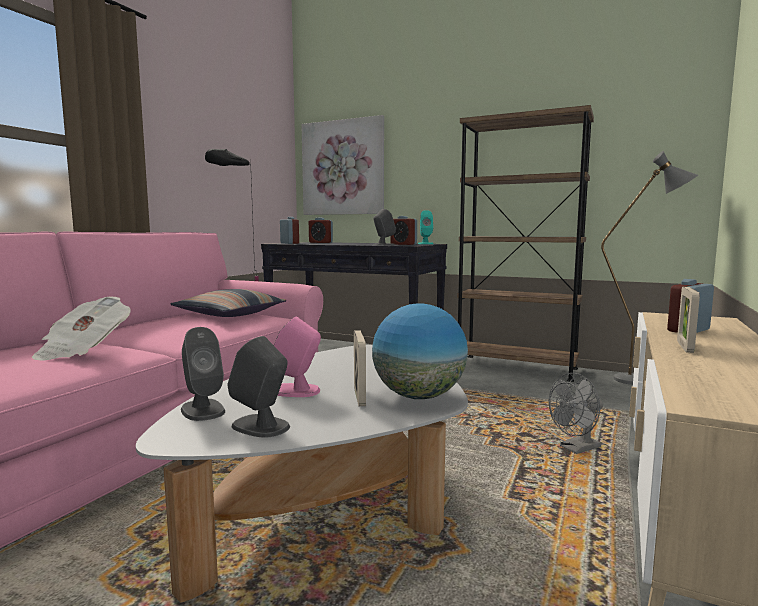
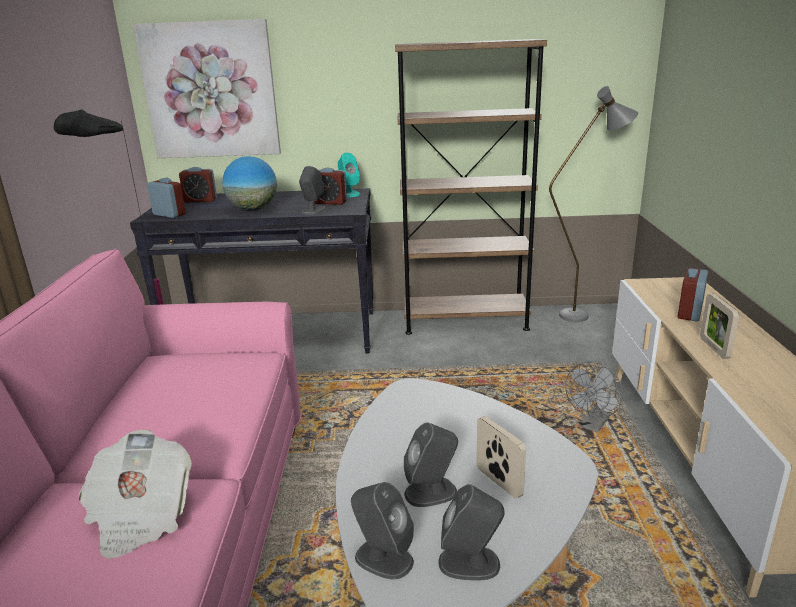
camera: 25 degrees left, 15 degrees up
pillow [170,289,286,317] -> none
pink speaker [274,316,321,397] -> grey speaker [404,423,458,507]
globe [372,303,468,399] -> globe moved to [222,156,277,211]

